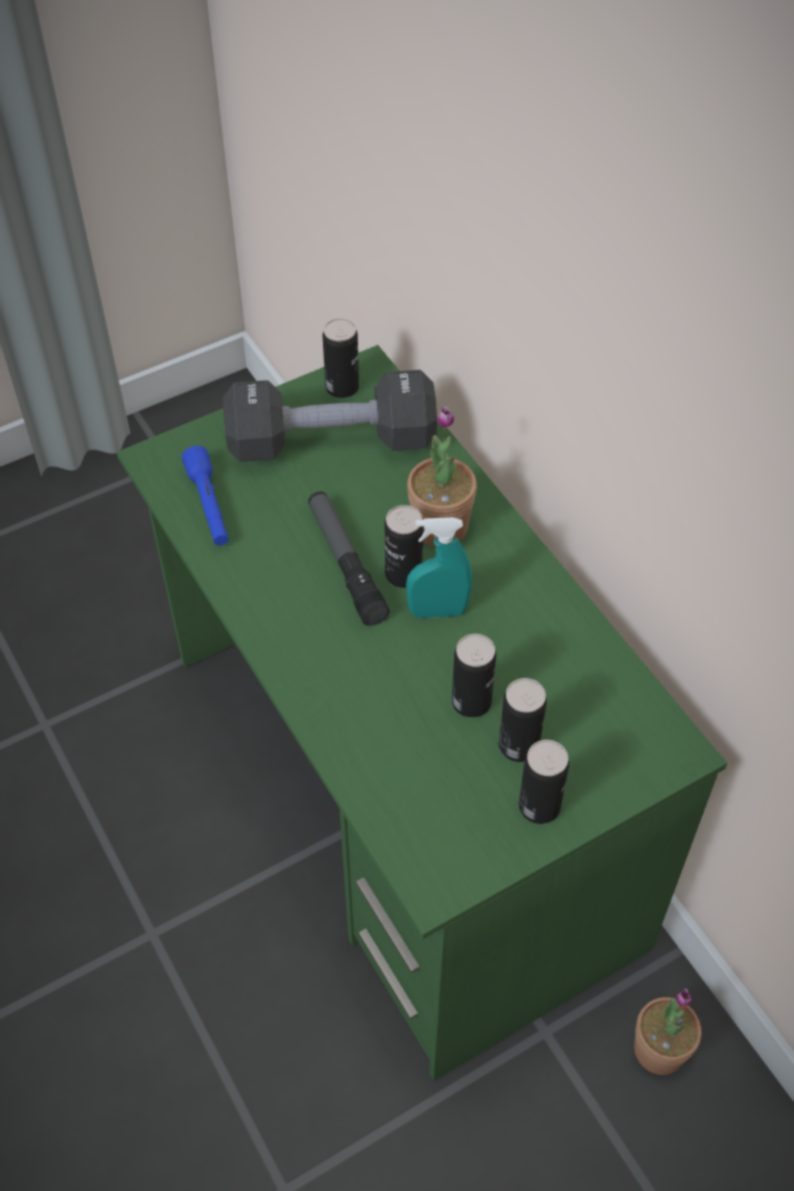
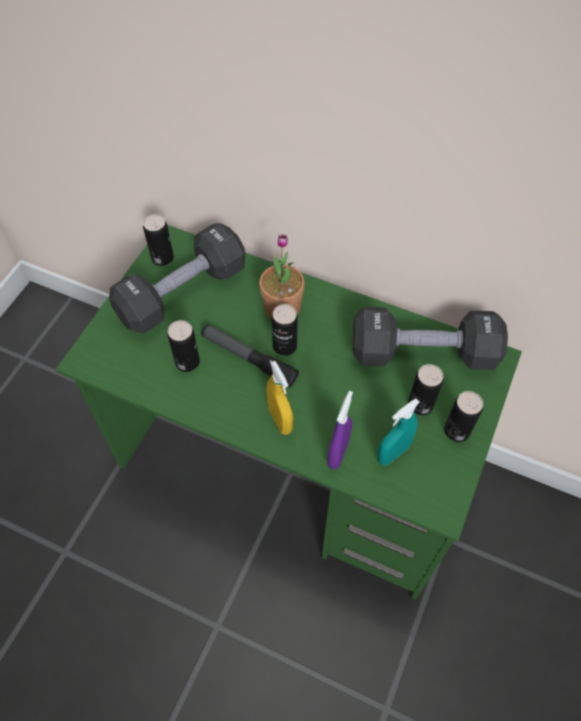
camera: 35 degrees left, 5 degrees up
blue flashlight [182,446,229,546] -> none
turquoise spray bottle [406,517,472,618] -> turquoise spray bottle moved to [377,398,420,465]
can [452,634,496,718] -> can moved to [168,320,200,372]
potted plant [634,988,702,1075] -> none
none -> yellow spray bottle [266,361,293,435]
none -> purple spray bottle [327,391,353,469]
none -> black dumbbell [352,307,508,370]

